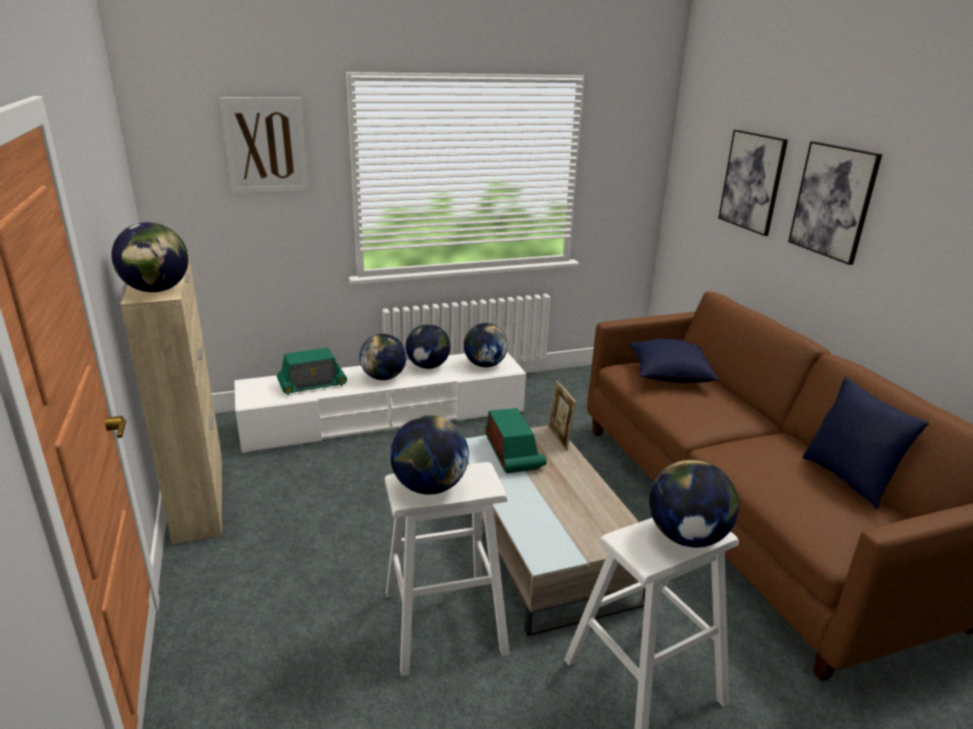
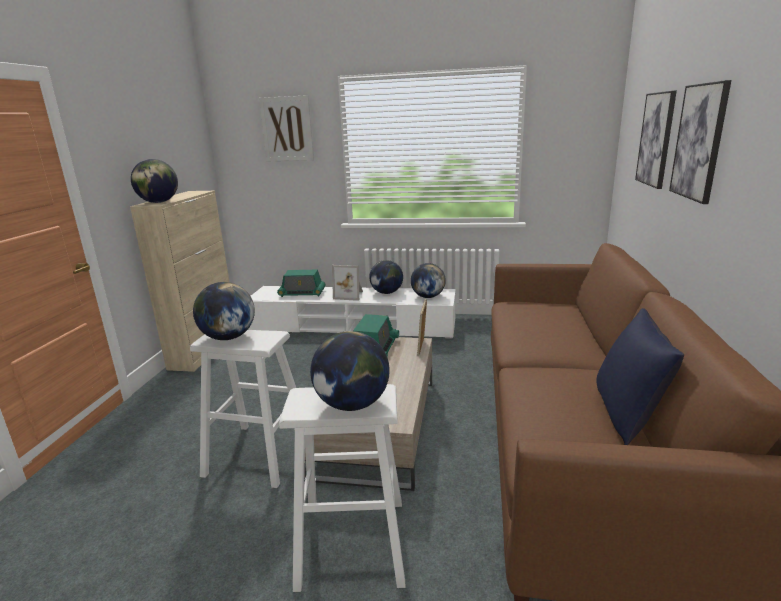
camera: 30 degrees right, 5 degrees down
globe [359,334,407,380] -> picture frame [332,265,363,301]
blue pillow [629,339,719,383] -> none

